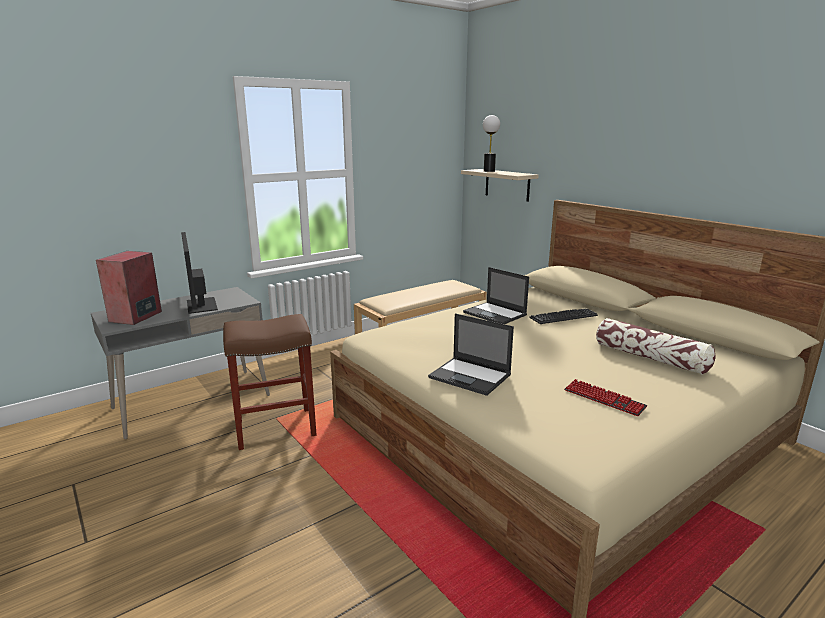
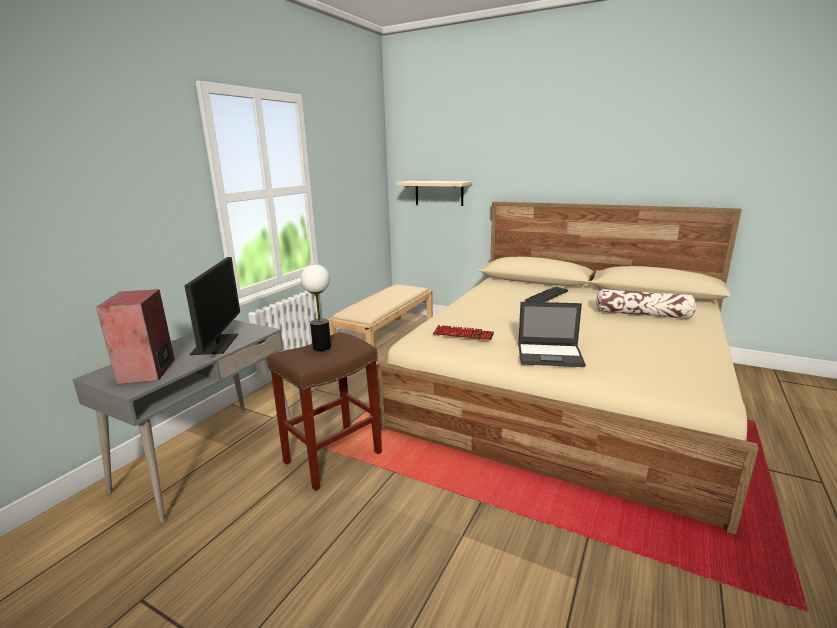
camera: 25 degrees left, 0 degrees up
monitor [181,232,218,314] -> monitor turned 135 degrees counterclockwise [184,257,240,355]
laptop [463,267,529,324] -> none
table lamp [483,115,500,172] -> table lamp moved to [301,264,331,351]
keyboard [564,379,648,416] -> keyboard moved to [433,325,494,340]

